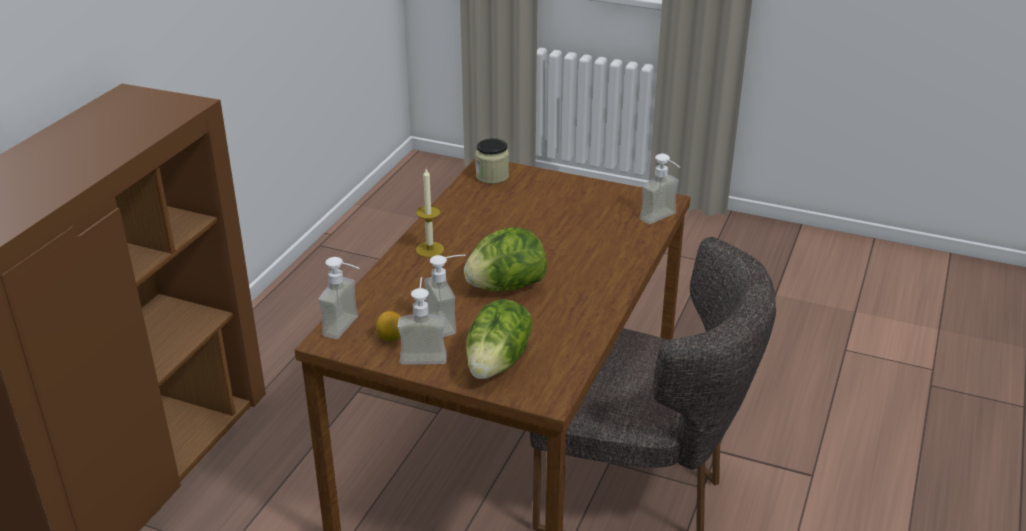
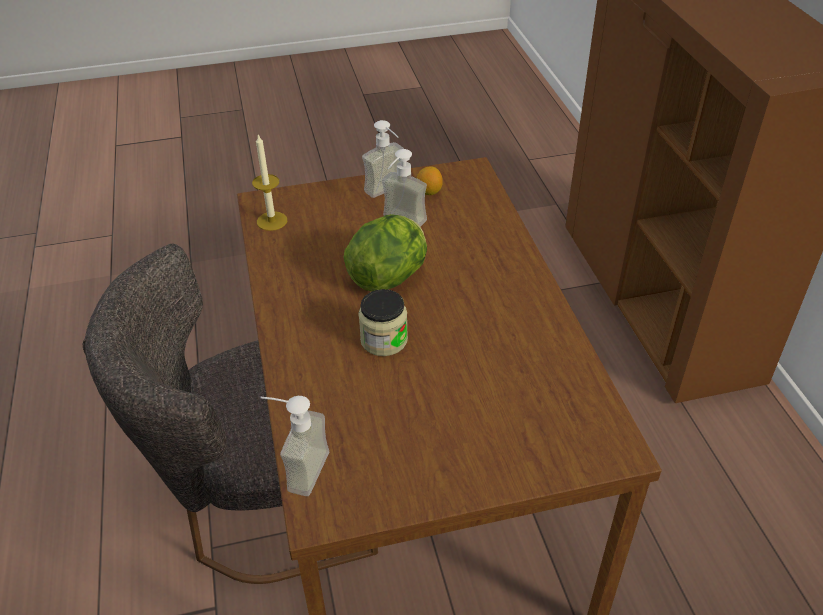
camera: 145 degrees right, 10 degrees up
soap dispenser [319,257,360,339] -> none
candle [416,169,444,257] -> candle moved to [252,135,287,231]
lettuce [466,299,533,379] -> none
jar [475,138,509,184] -> jar moved to [358,289,408,356]

